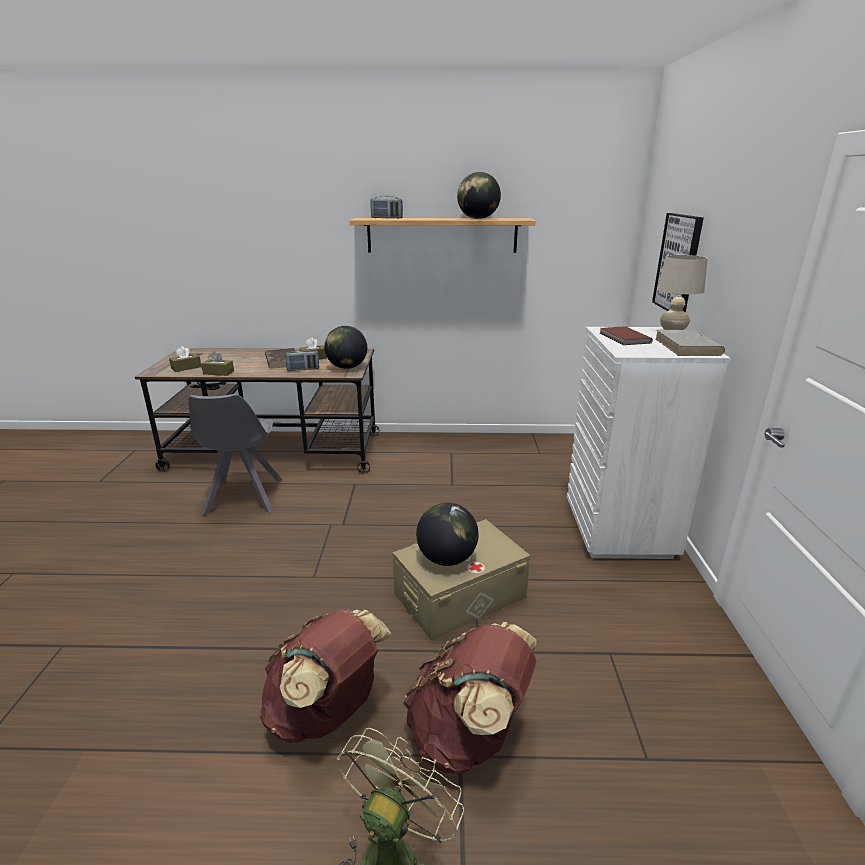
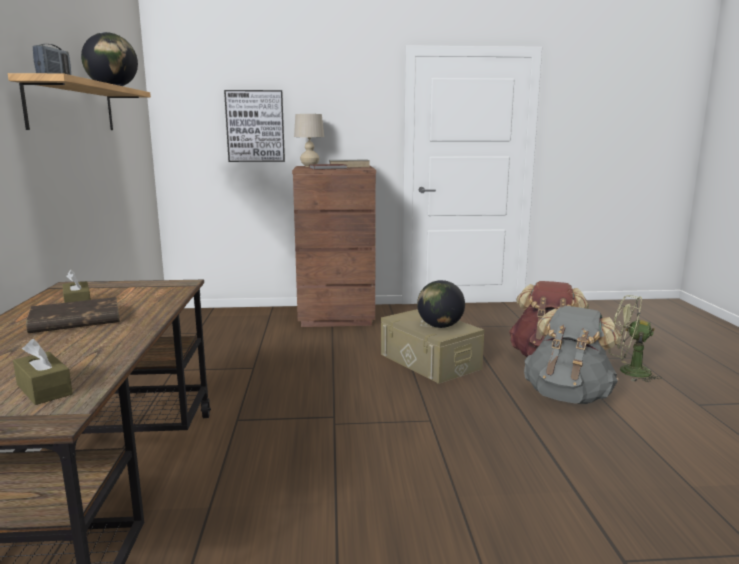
camera: 95 degrees left, 10 degrees down
grey chair [188,394,282,516] -> none
brown tissue box [201,351,234,376] -> none
brown backpack [260,609,392,743] -> grey backpack [524,306,622,404]
radio [285,349,319,371] -> none
globe [324,326,367,369] -> none
white dresser [567,327,731,559] -> brown dresser [292,166,376,327]

